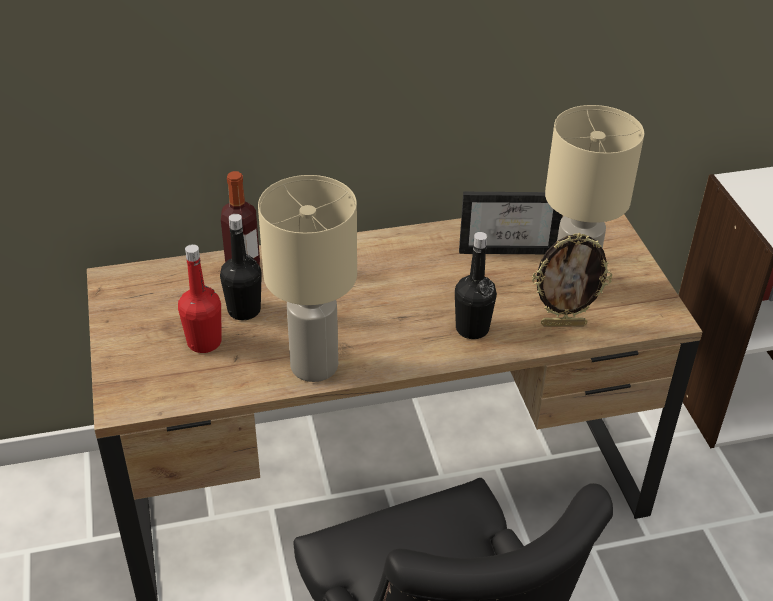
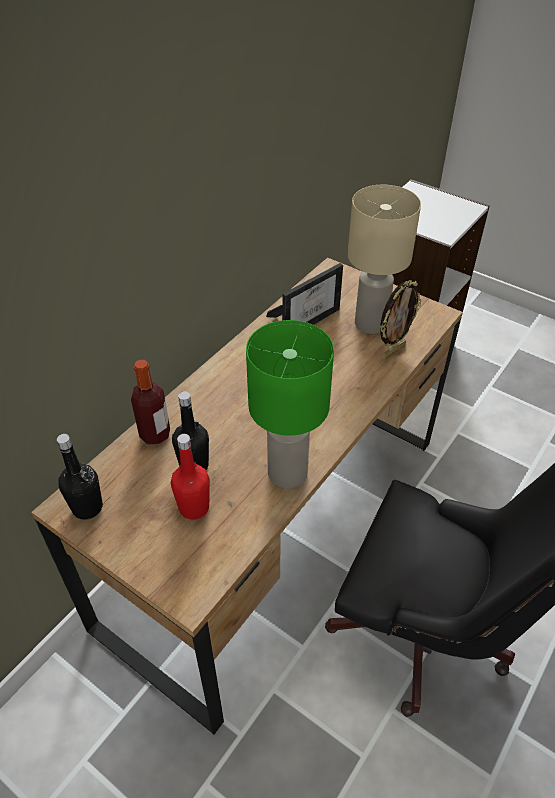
camera: 40 degrees left, 5 degrees up
beige table lamp [258,175,357,382] -> green table lamp [246,320,334,488]
black bottle [455,232,497,339] -> black bottle moved to [57,434,103,520]

